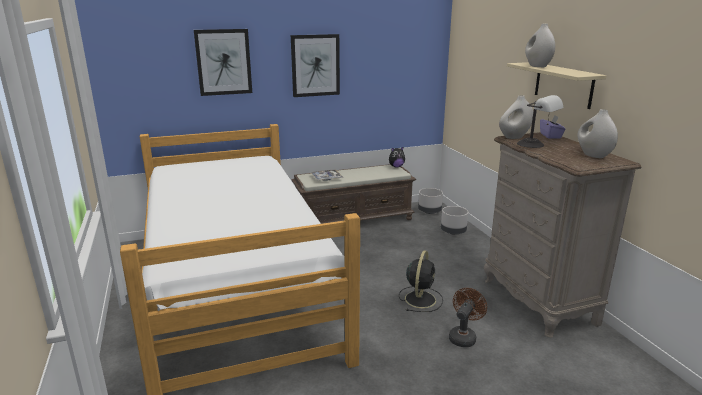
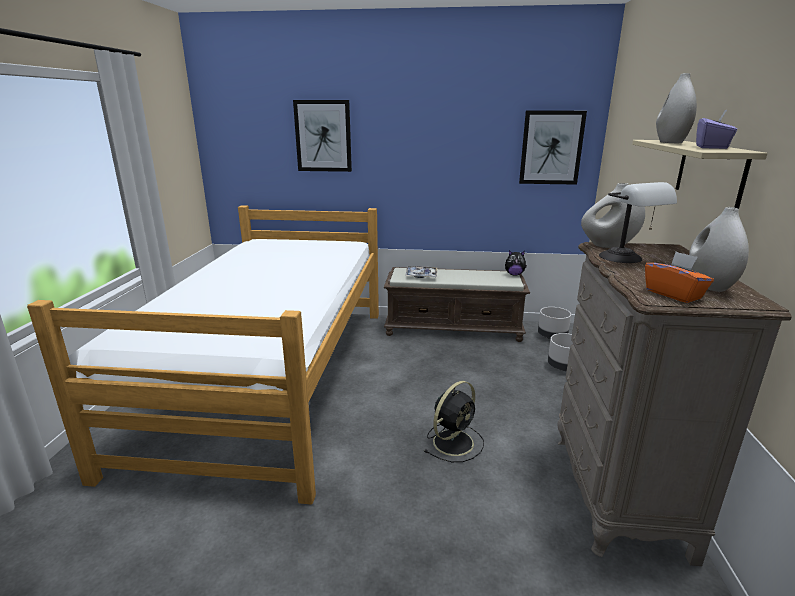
camera: 25 degrees right, 0 degrees up
picture [291,34,340,97] -> picture moved to [519,111,587,185]
brown fan [449,288,487,347] -> none
purple tissue box [540,116,566,139] -> purple tissue box moved to [696,109,737,149]
none -> orange tissue box [645,251,714,303]

